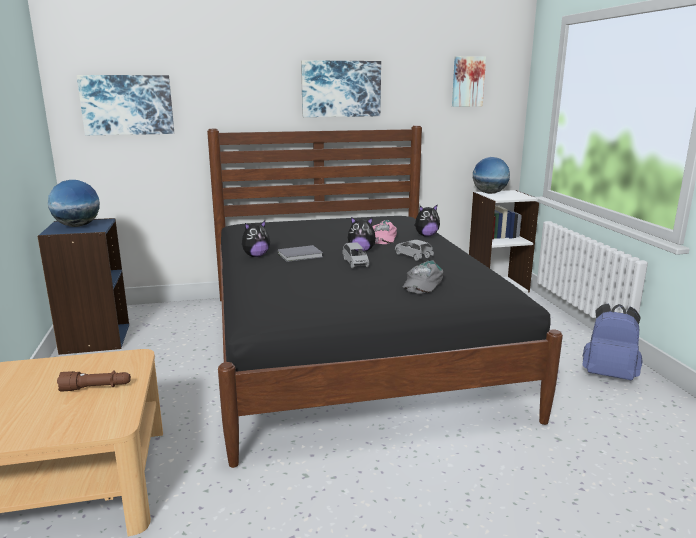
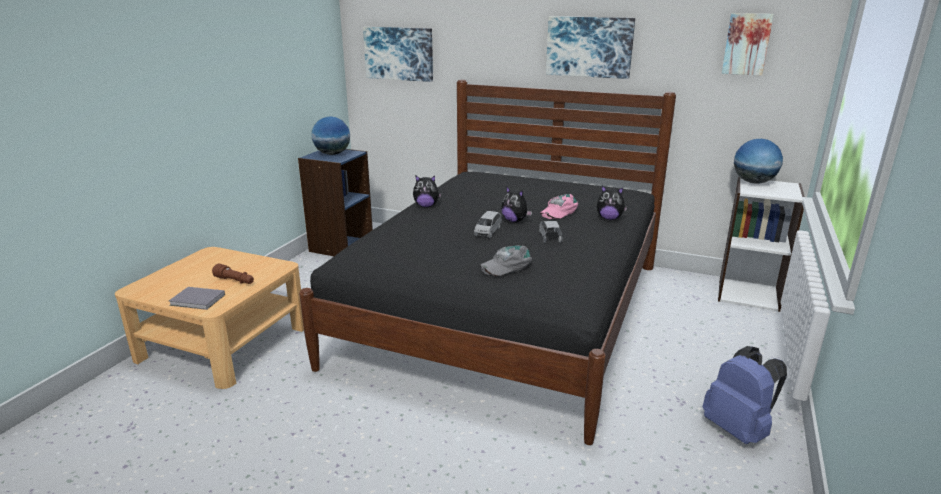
camera: 35 degrees right, 5 degrees up
grey book [278,245,323,262] -> grey book moved to [169,287,225,310]

